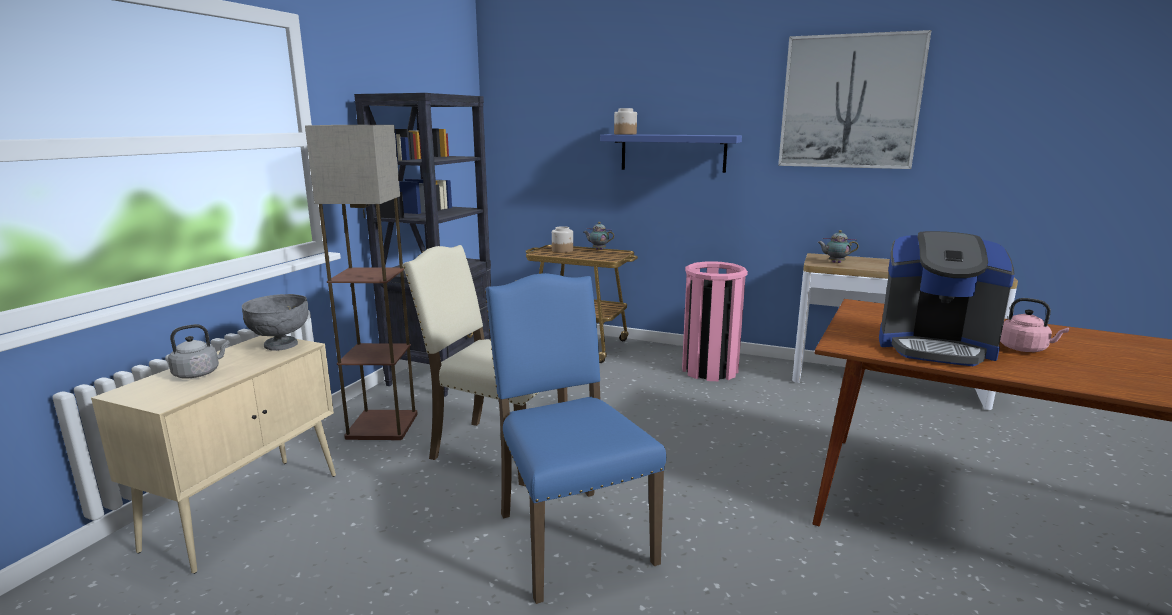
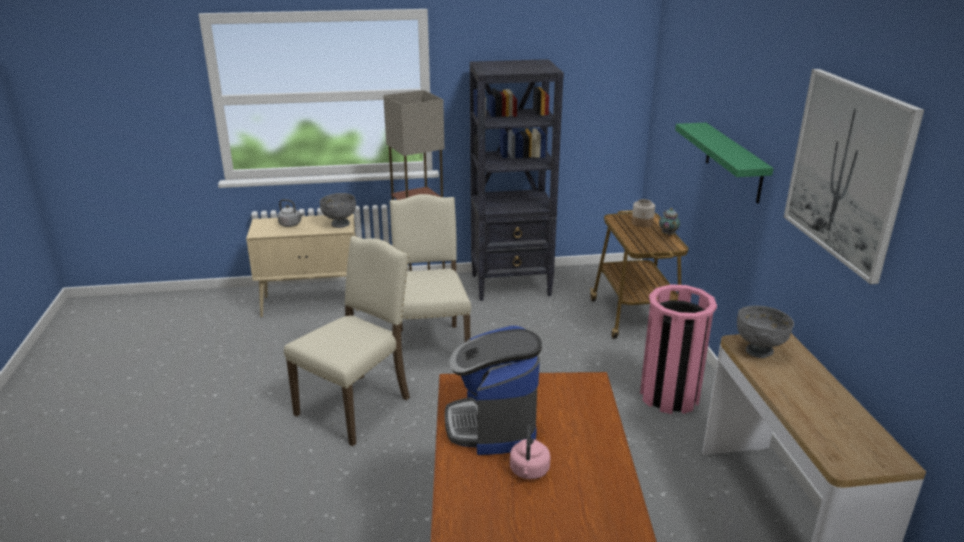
camera: 60 degrees right, 10 degrees up
blue chair [485,273,666,604] -> beige chair [284,236,410,446]
blue shelf [600,134,742,173] -> green shelf [675,123,774,203]
jar [614,108,637,135] -> none
teapot [817,230,859,263] -> grey bowl [737,306,794,358]

